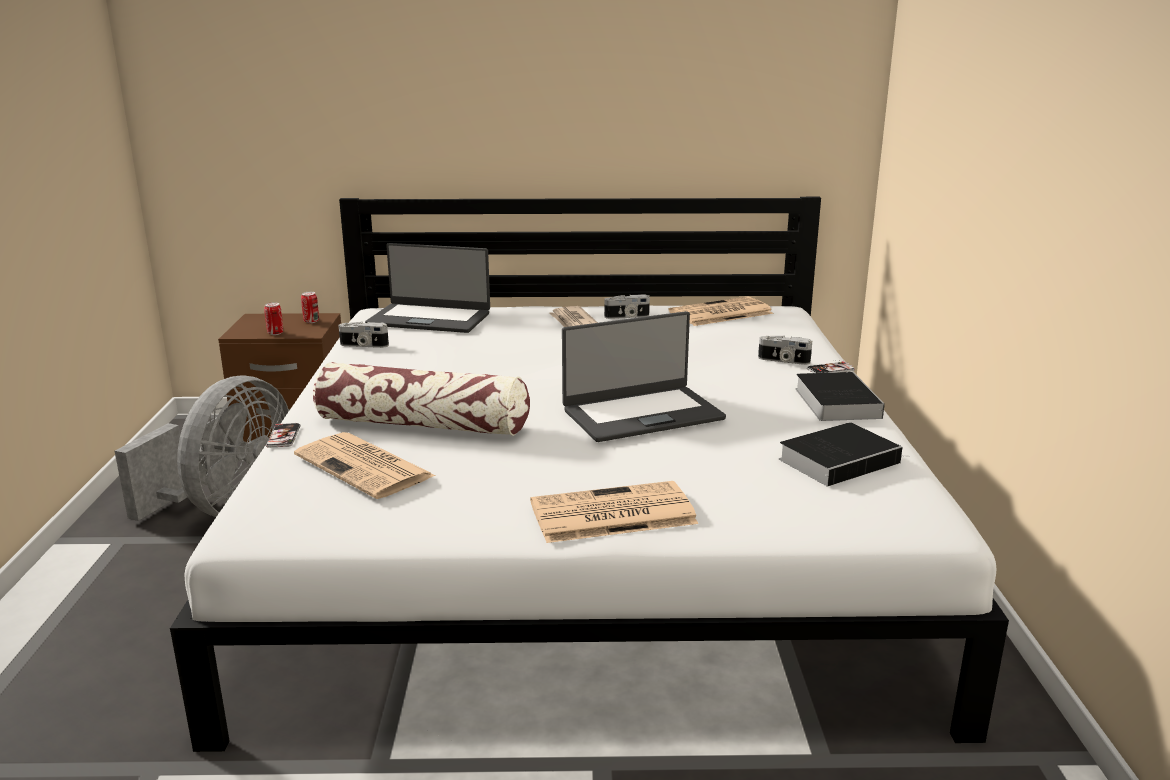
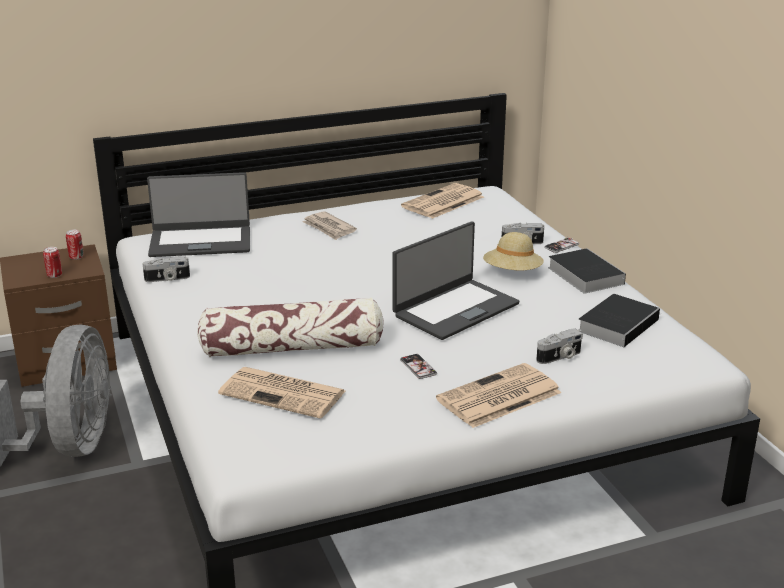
camera: 20 degrees left, 5 degrees up
phone [266,423,301,447] -> phone moved to [400,354,437,379]
camera [604,294,650,319] -> camera moved to [536,328,583,364]
none -> beige hat [483,232,544,270]

